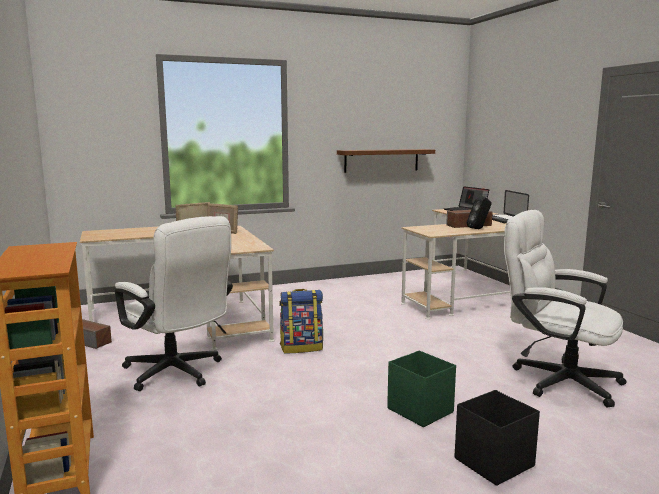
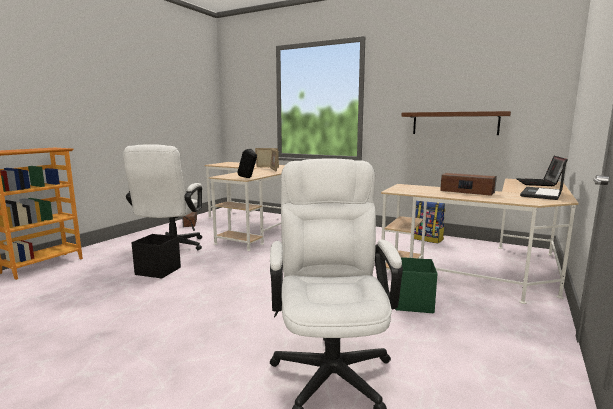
camera: 50 degrees right, 0 degrees up
backpack [279,289,323,353] -> backpack moved to [414,201,445,243]
green storage box [387,350,456,427] -> green storage box moved to [395,257,438,313]
black storage box [455,390,540,486] -> black storage box moved to [132,234,181,278]
black speaker [467,196,492,229] -> black speaker moved to [237,149,257,178]

